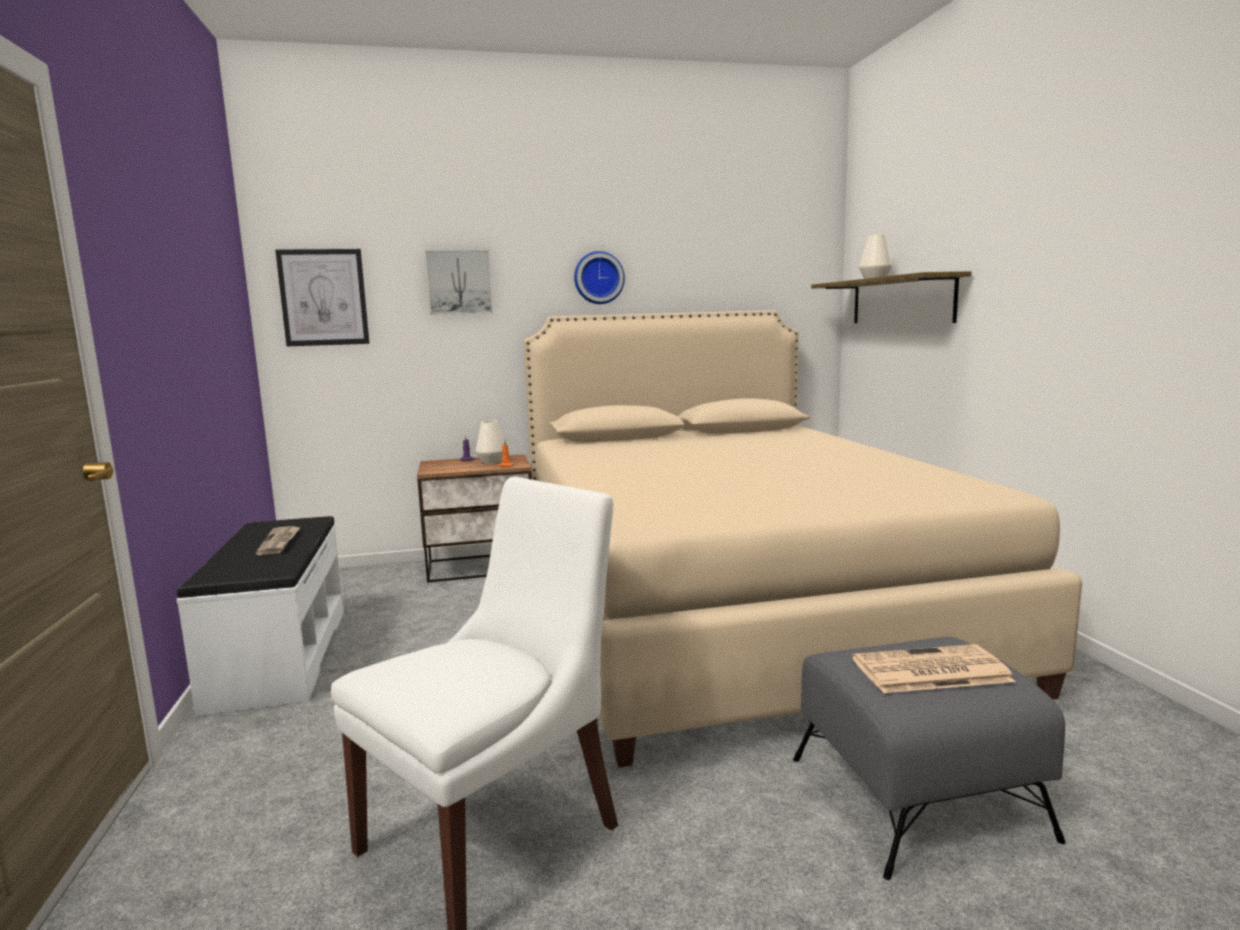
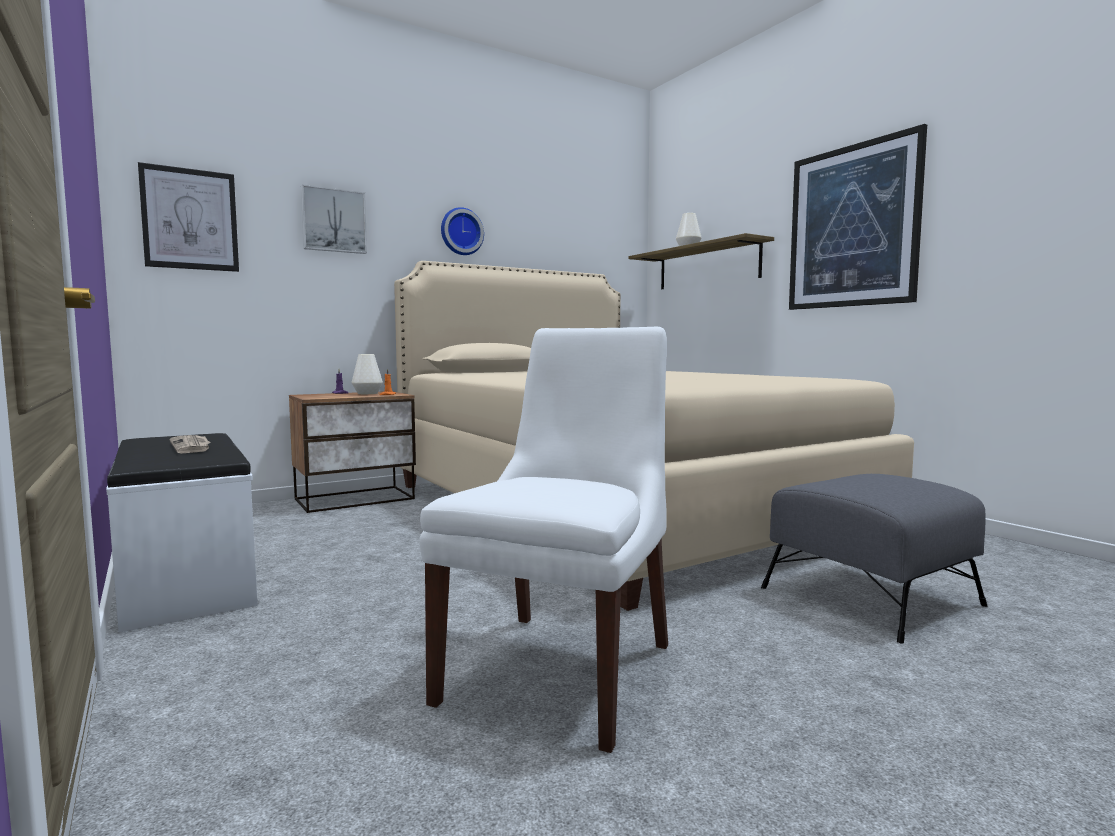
camera: 20 degrees left, 5 degrees down
newspaper [852,644,1015,693] -> none
none -> picture [789,124,927,310]

